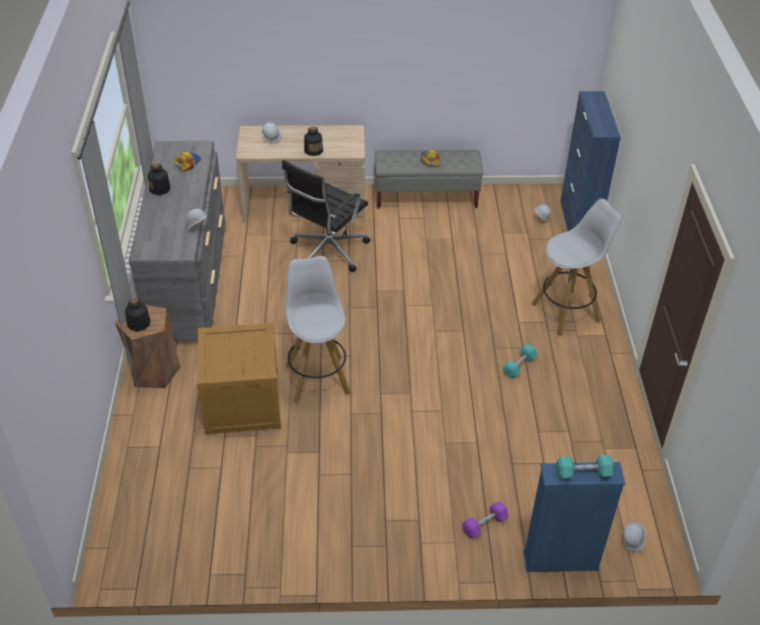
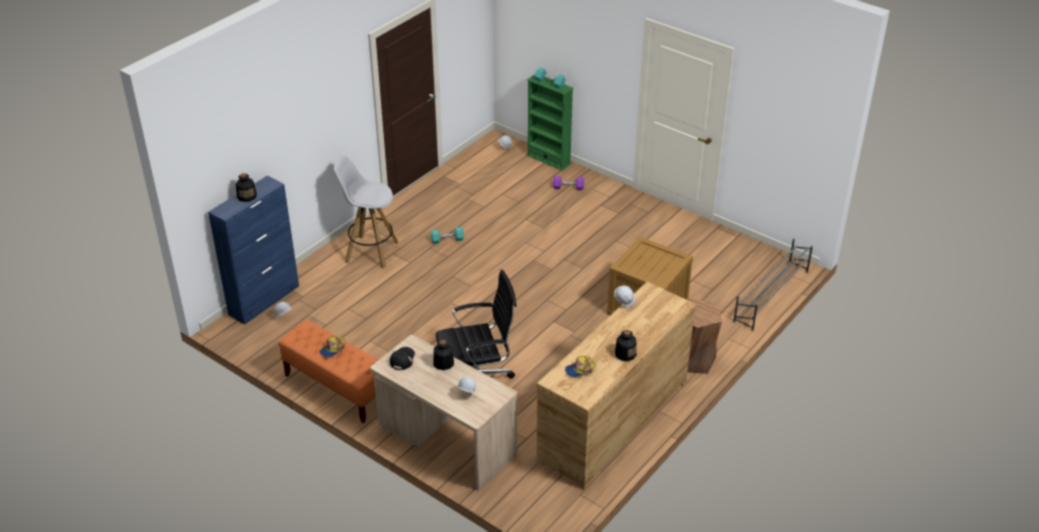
camera: 140 degrees left, 5 degrees down
bottle [125,298,150,331] -> bottle moved to [236,173,257,202]
grey dresser [129,141,225,341] -> brown dresser [536,282,696,490]
white stool [286,256,351,403] -> none
grey bench [374,150,483,209] -> orange bench [278,320,378,423]
blue bookcase [523,462,625,572] -> green bookcase [527,75,574,171]
none -> black cap [390,347,415,370]
none -> grey shoe rack [733,238,813,331]

